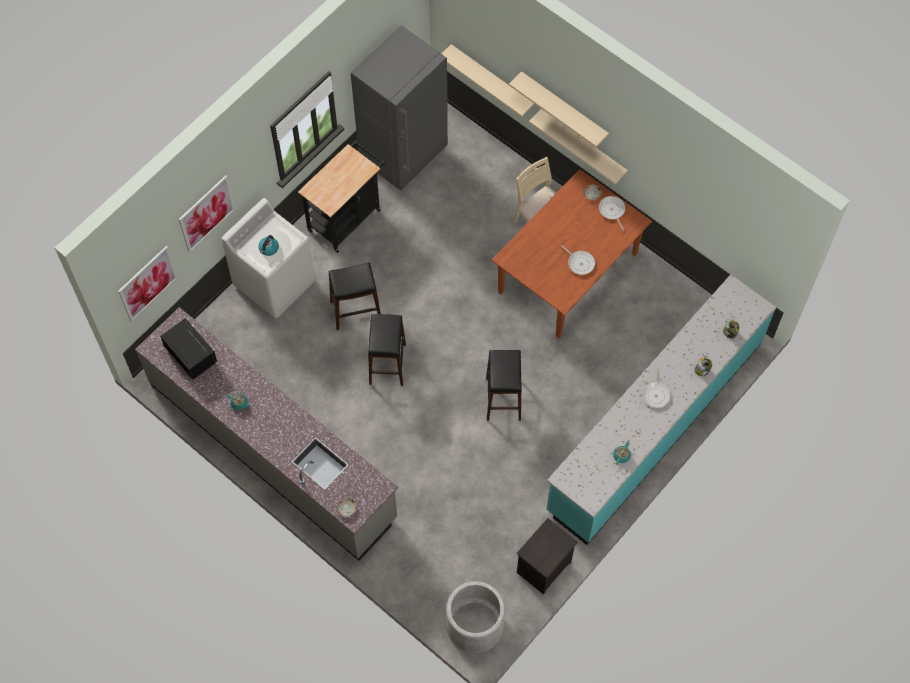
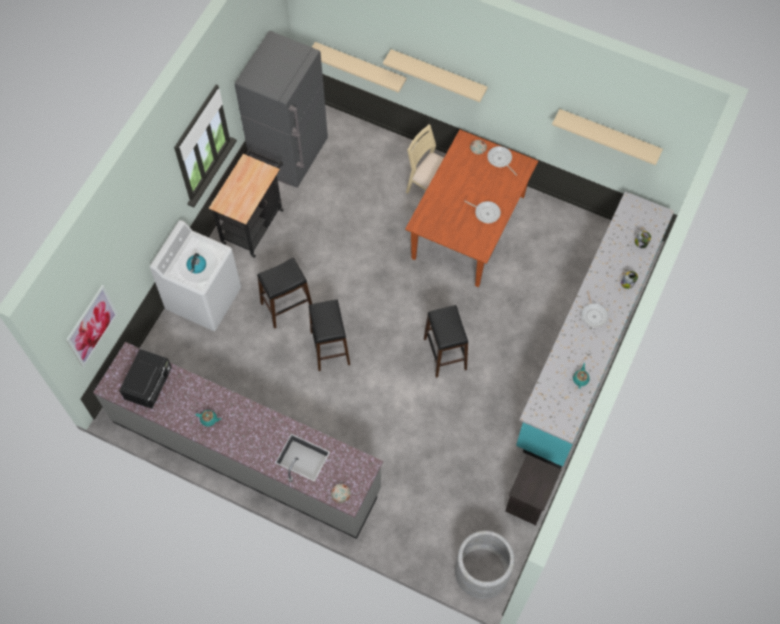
camera: 15 degrees left, 0 degrees up
black microwave [160,318,218,380] -> black microwave turned 75 degrees clockwise [119,349,172,409]
picture [179,175,235,252] -> none
beige shelf [529,109,628,184] -> beige shelf moved to [552,109,663,165]

